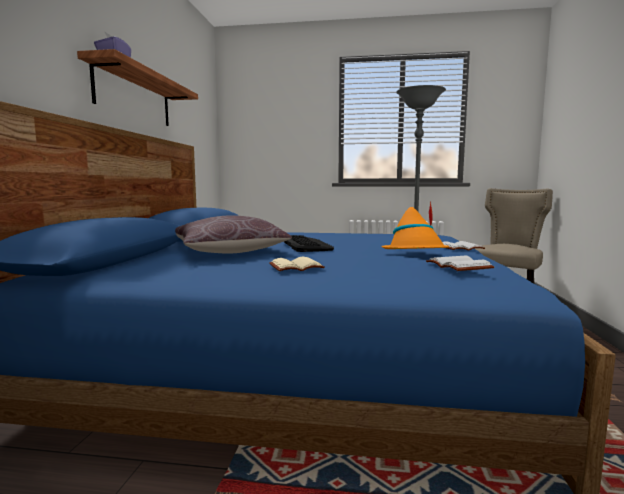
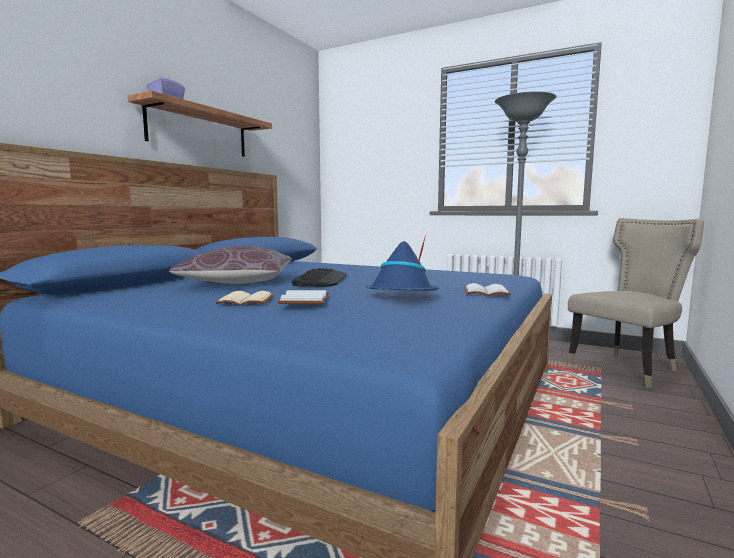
camera: 20 degrees right, 0 degrees up
orange hat [381,201,449,249] -> blue hat [366,235,439,291]
white book [426,256,494,271] -> white book moved to [278,290,329,304]

